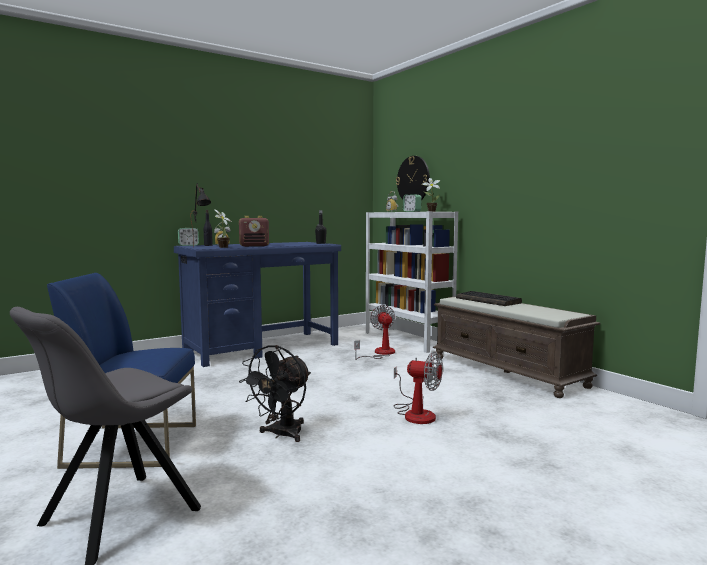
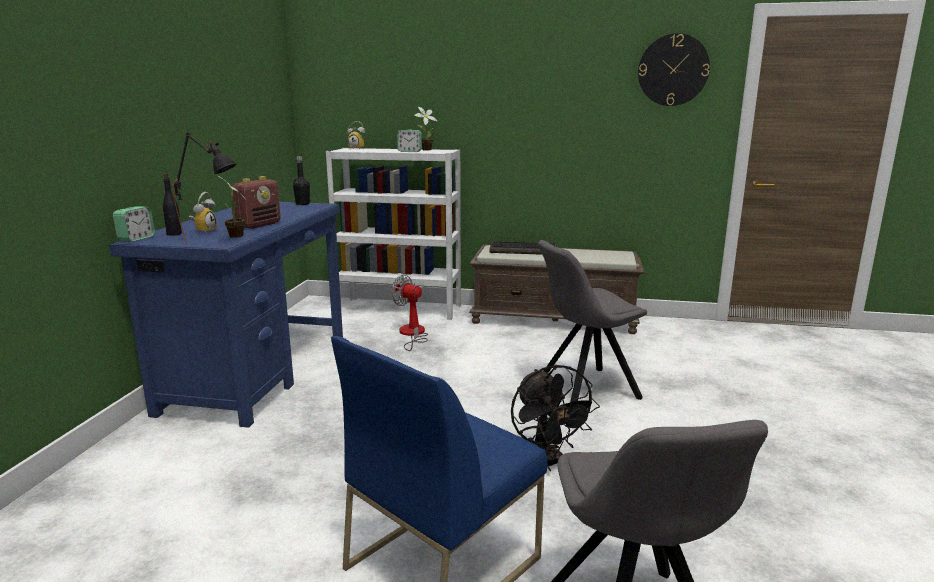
camera: 45 degrees left, 10 degrees up
fan [394,352,443,424] -> grey chair [538,240,647,402]
wall clock [396,156,430,200] -> wall clock moved to [638,33,710,106]

